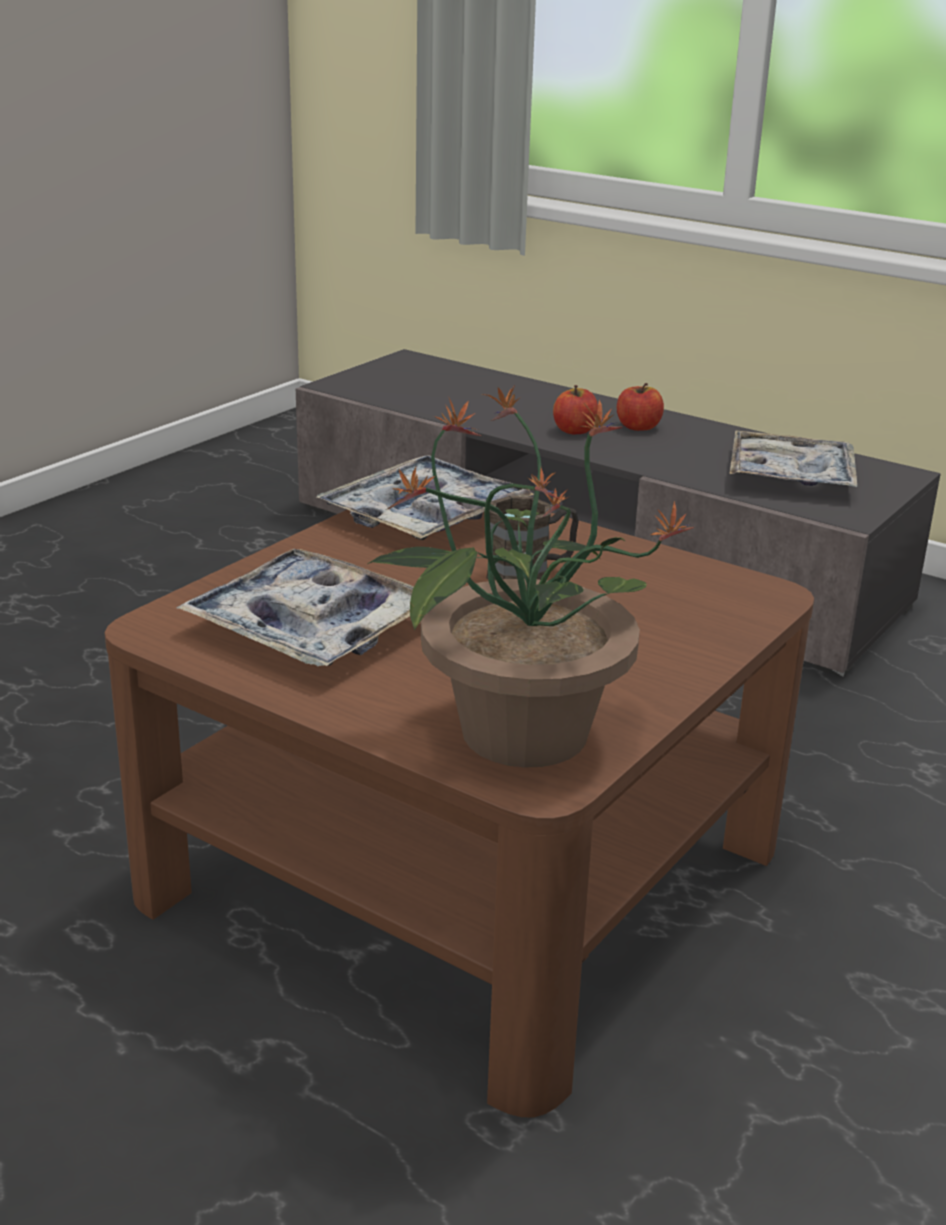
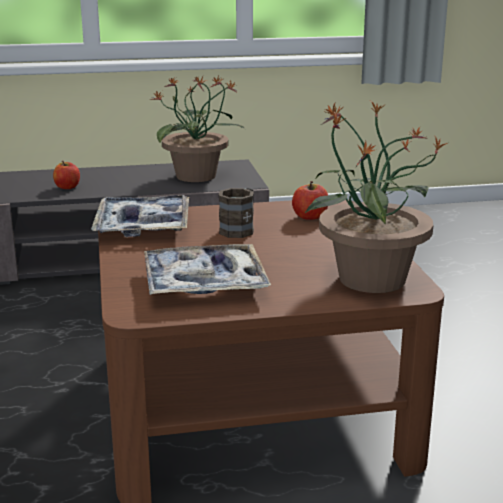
camera: 45 degrees left, 5 degrees down
apple [617,383,664,431] -> apple moved to [292,181,328,220]
tray [729,430,857,487] -> potted plant [149,76,245,182]

